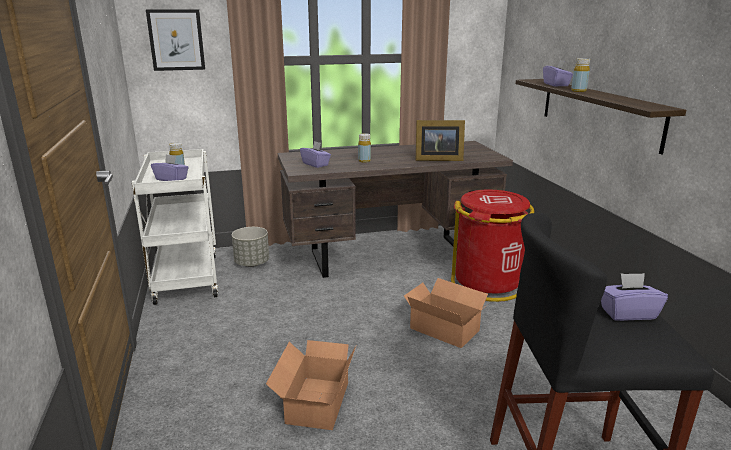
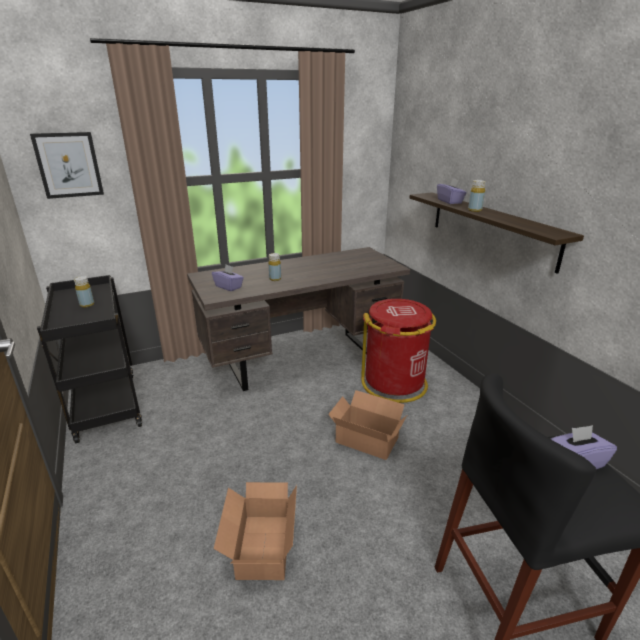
camera: 10 degrees left, 5 degrees up
white cart [132,149,218,305] -> black cart [37,275,142,443]
purple tissue box [151,154,189,181] -> none
grey planter [232,227,269,267] -> none
picture frame [416,120,465,161] -> none

